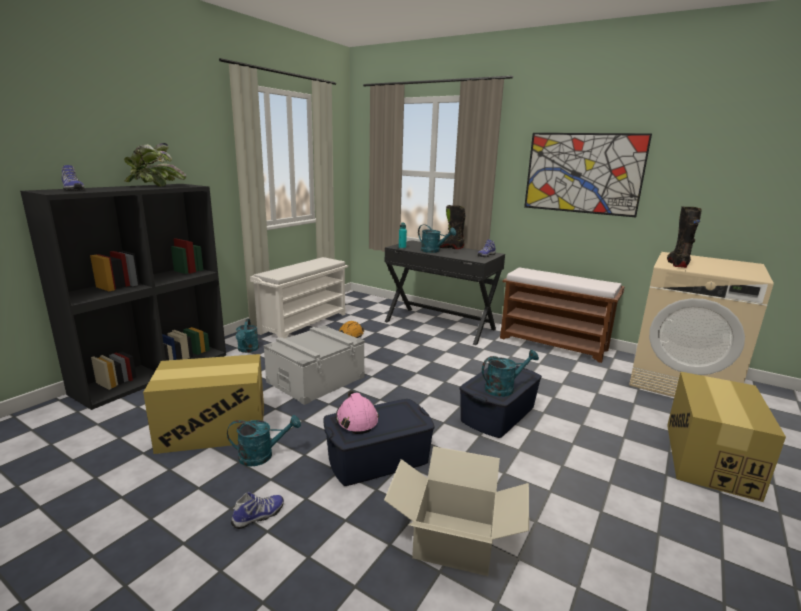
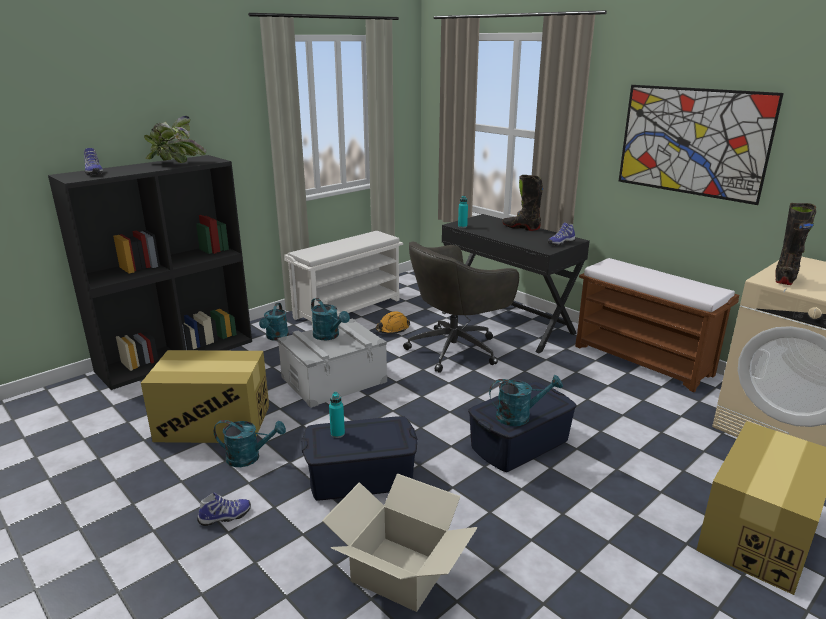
camera: 15 degrees right, 5 degrees up
pink hard hat [336,391,379,434] -> turquoise bottle [329,392,345,438]
turquoise watering can [418,224,456,253] -> turquoise watering can moved to [311,298,350,340]
none -> grey office chair [403,241,519,373]

